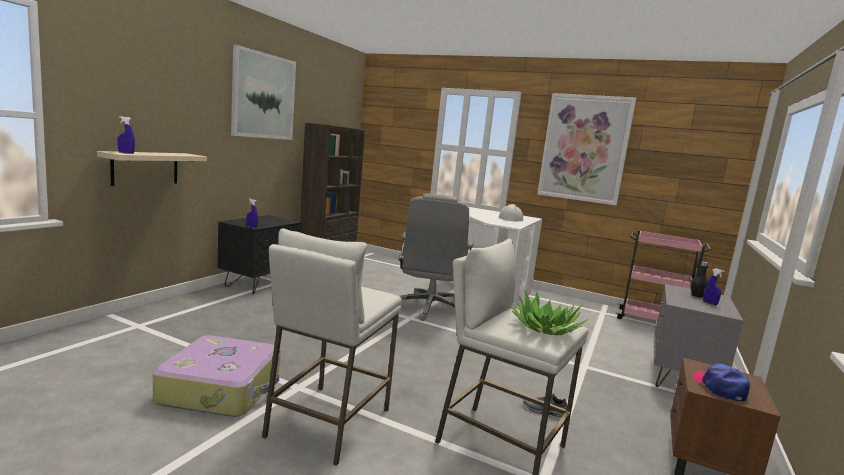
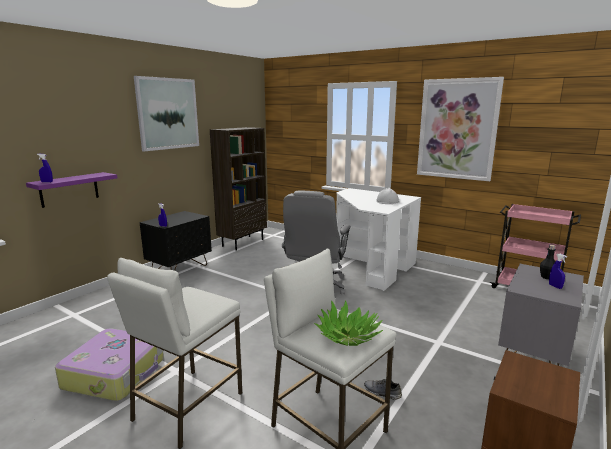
camera: 10 degrees right, 5 degrees up
beige shelf [97,151,207,186] -> purple shelf [26,172,117,208]
cap [692,363,750,401] -> none

